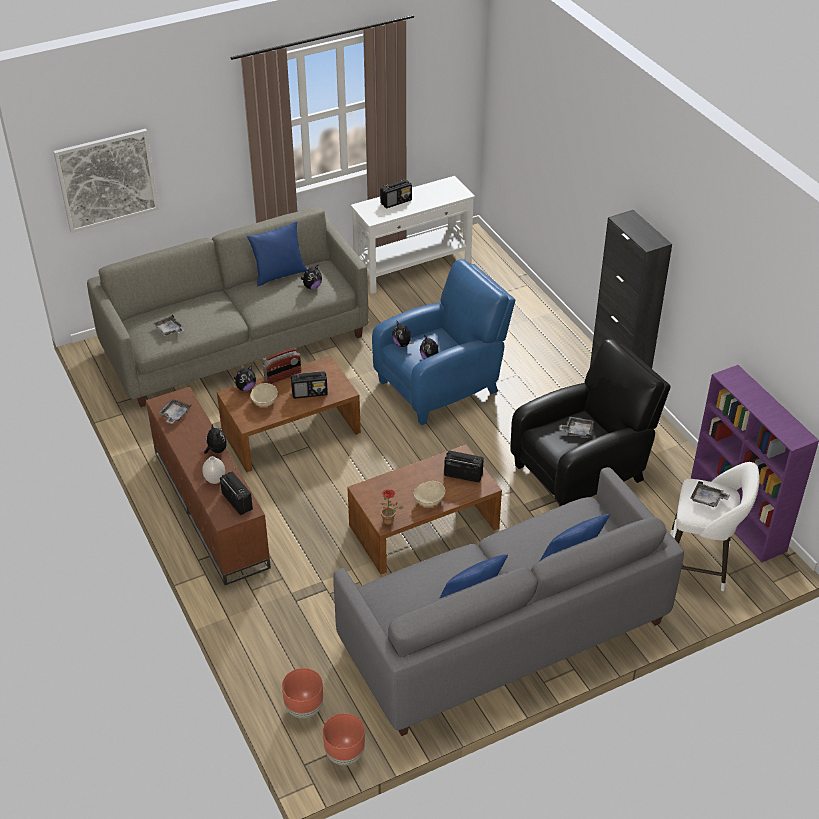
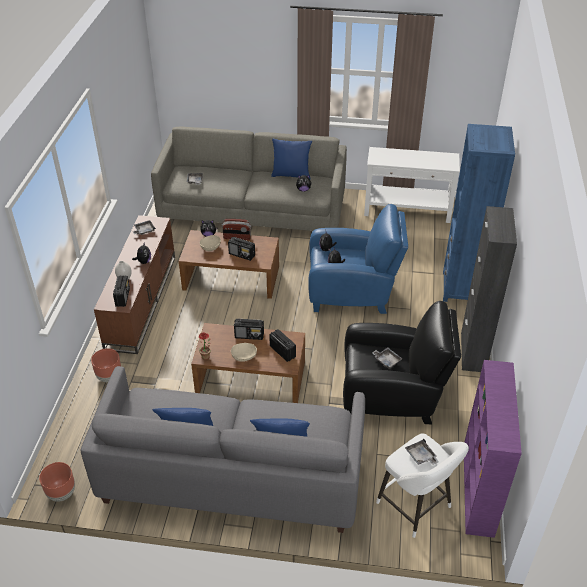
camera: 35 degrees right, 0 degrees up
picture [53,129,159,233] -> none
brown planter [282,668,323,719] -> brown planter moved to [91,348,121,382]
radio [380,180,412,208] -> radio moved to [234,319,264,340]
none -> blue bookcase [443,124,515,302]

